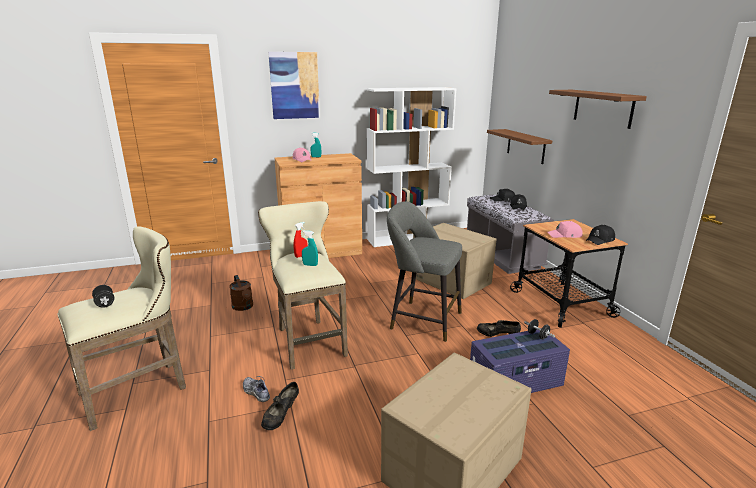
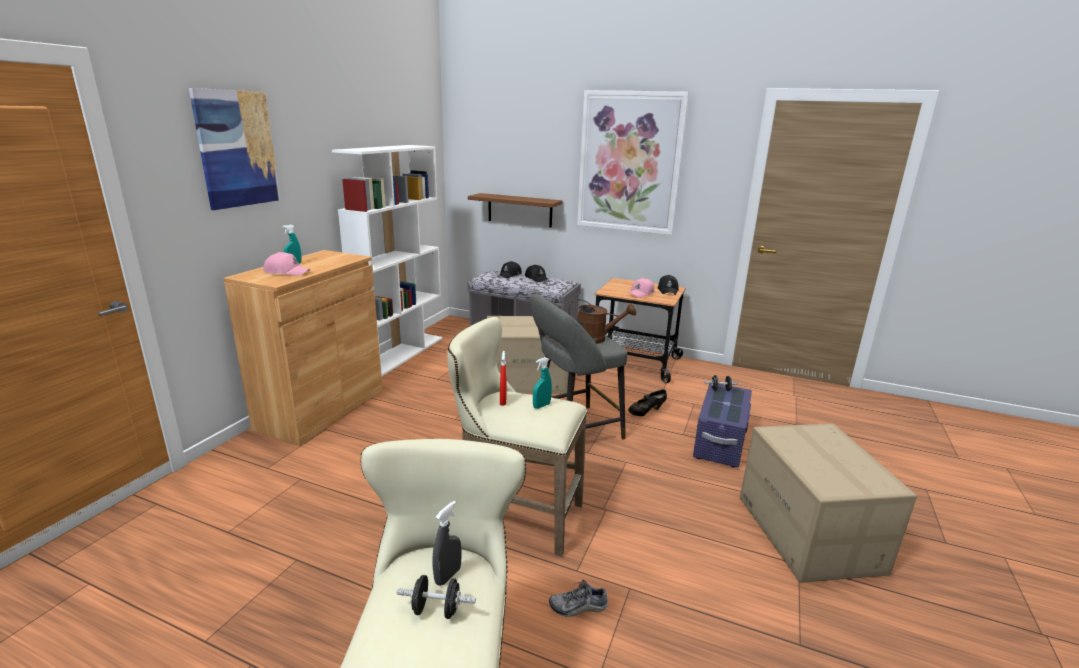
camera: 50 degrees left, 0 degrees up
brown watering can [229,275,253,311] -> brown watering can moved to [569,299,636,344]
black shoe [261,382,299,430] -> none
brown shelf [549,90,647,129] -> picture [577,90,689,235]
none -> grey spray bottle [432,501,462,586]

